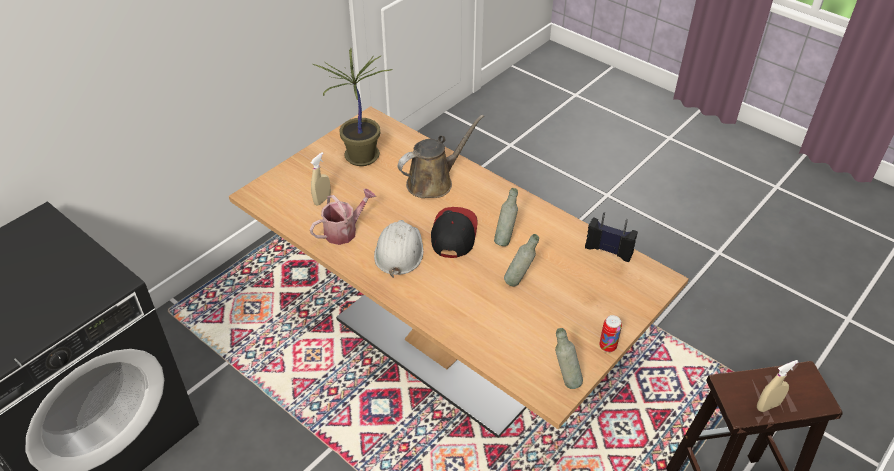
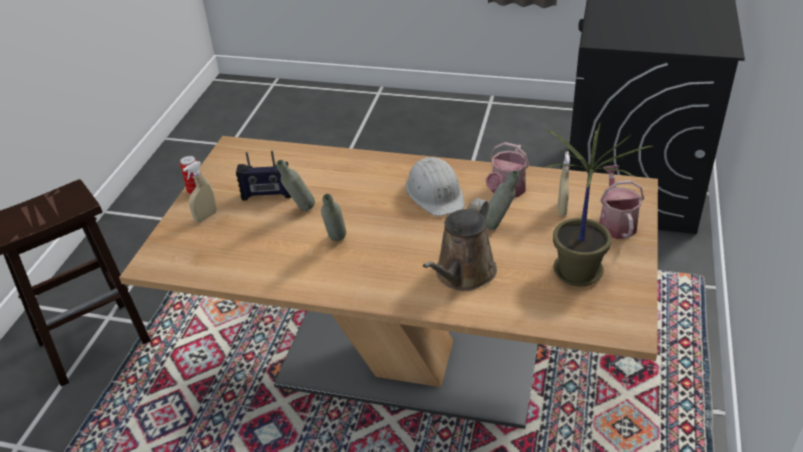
camera: 155 degrees right, 5 degrees down
cap [431,207,478,258] -> none
grey bottle [555,328,583,389] -> grey bottle moved to [486,171,519,230]
radio [585,212,638,262] -> radio moved to [236,151,291,200]
beige spray bottle [757,360,798,412] -> beige spray bottle moved to [183,161,217,223]
none -> watering can [599,165,644,239]

